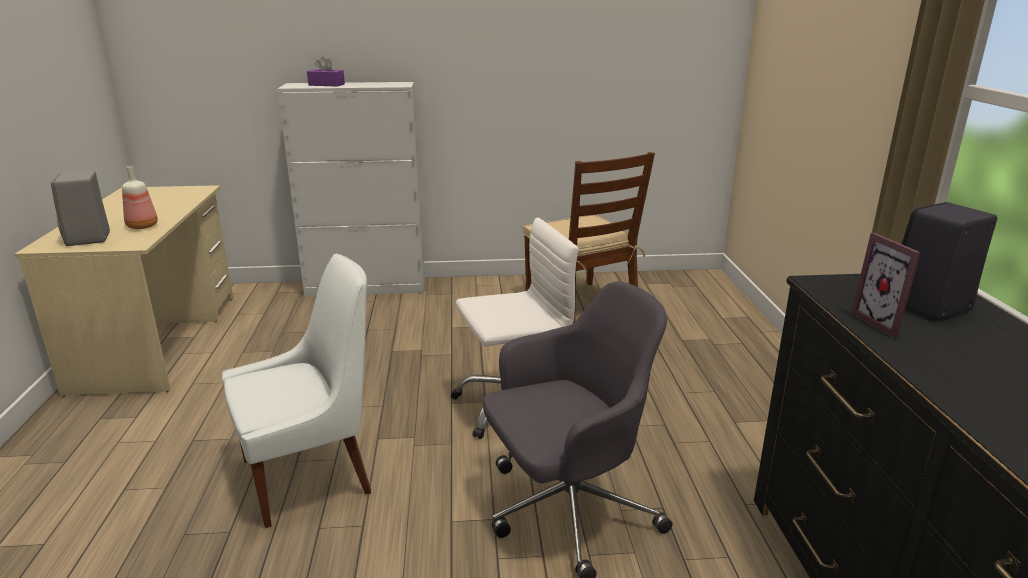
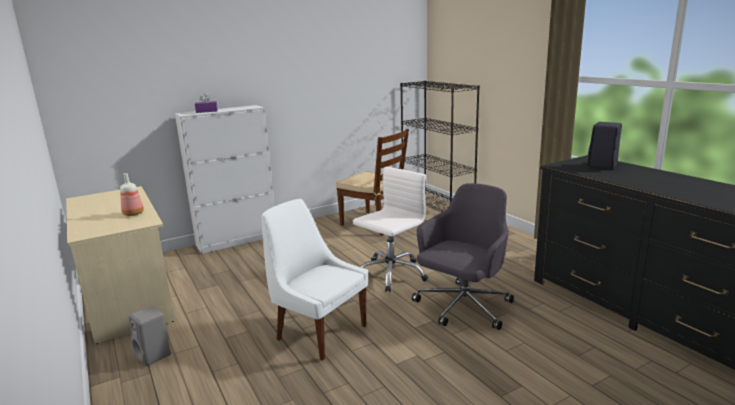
camera: 25 degrees left, 5 degrees down
grey speaker [51,171,110,246] -> grey speaker moved to [129,306,171,366]
white chair [222,254,371,528] -> white chair turned 90 degrees counterclockwise [262,199,368,360]
picture frame [851,233,921,338] -> none
none -> black bookcase [400,81,480,212]

